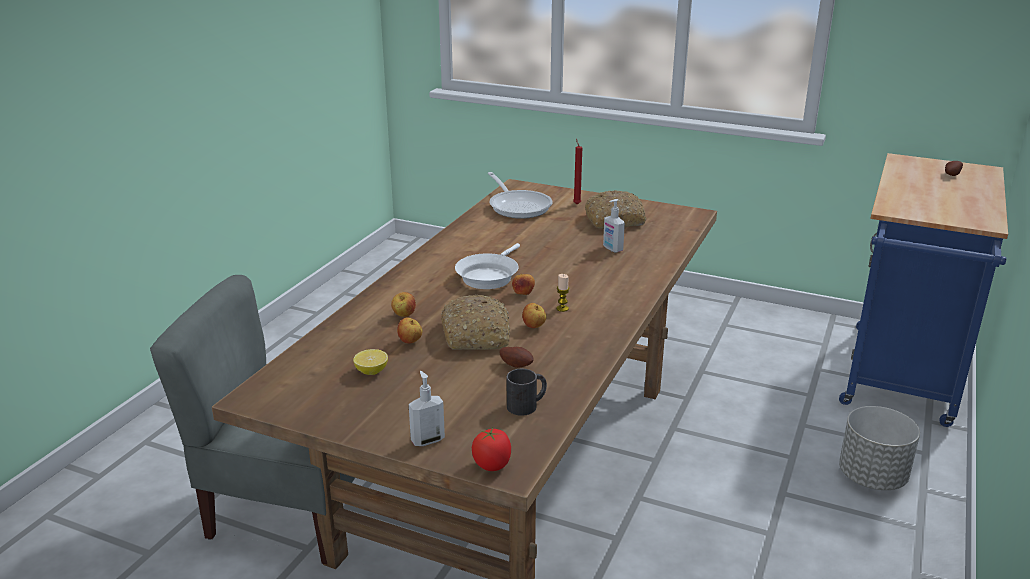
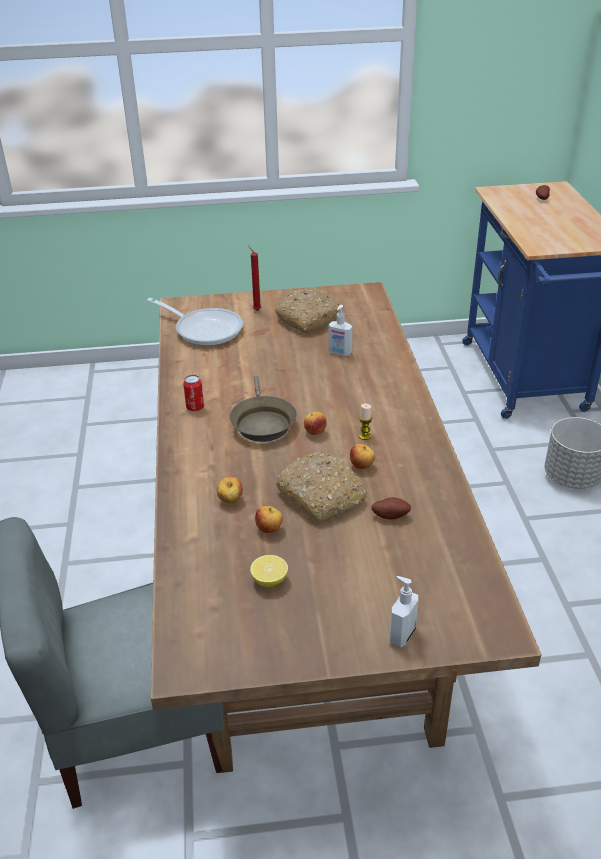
camera: 30 degrees left, 10 degrees up
white frying pan [455,243,520,289] -> brown frying pan [230,375,297,442]
tomato [472,428,511,471] -> none
black mug [507,369,547,416] -> none
none -> can [183,375,204,411]

